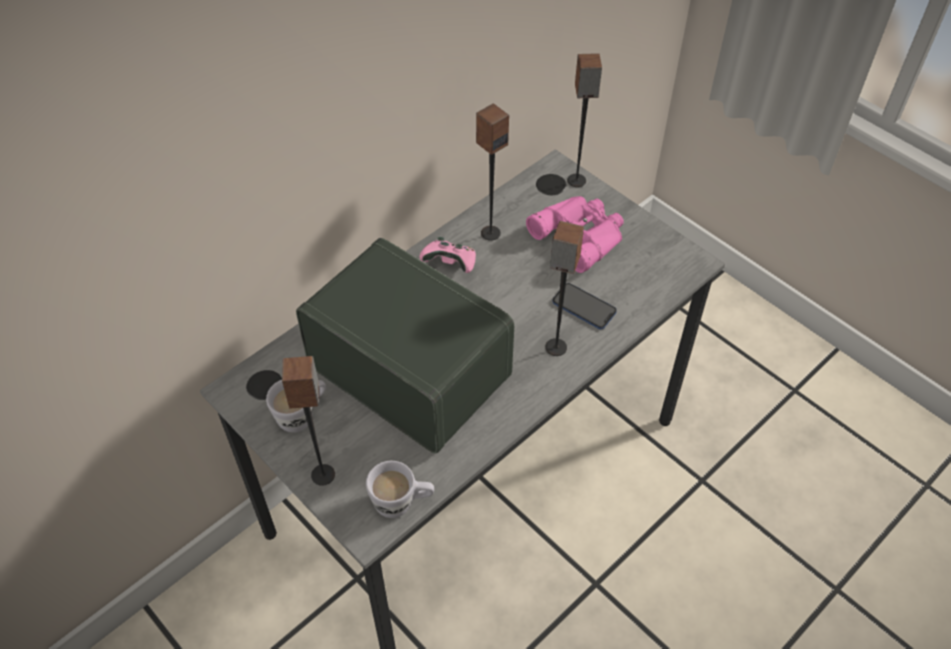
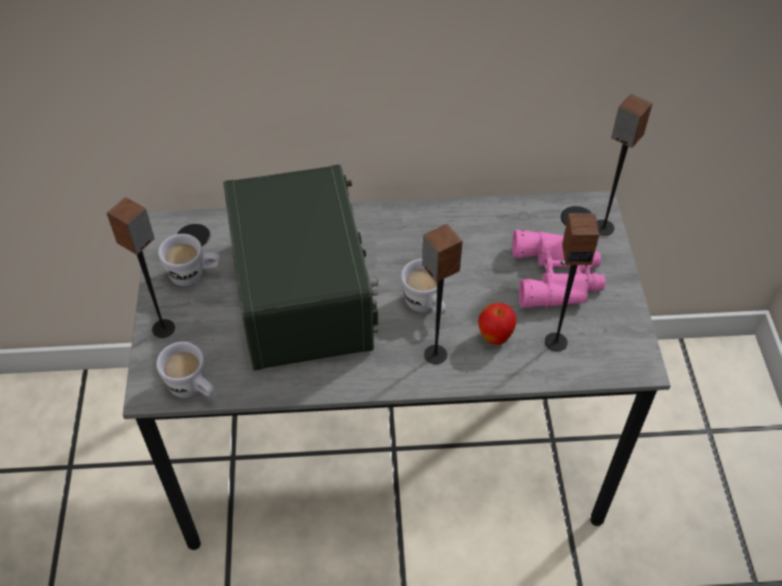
camera: 40 degrees right, 0 degrees up
pink game controller [419,237,476,273] -> none
speaker [476,104,509,241] -> speaker moved to [545,213,599,352]
phone [553,283,617,329] -> apple [478,303,517,345]
none -> white mug [401,259,446,315]

